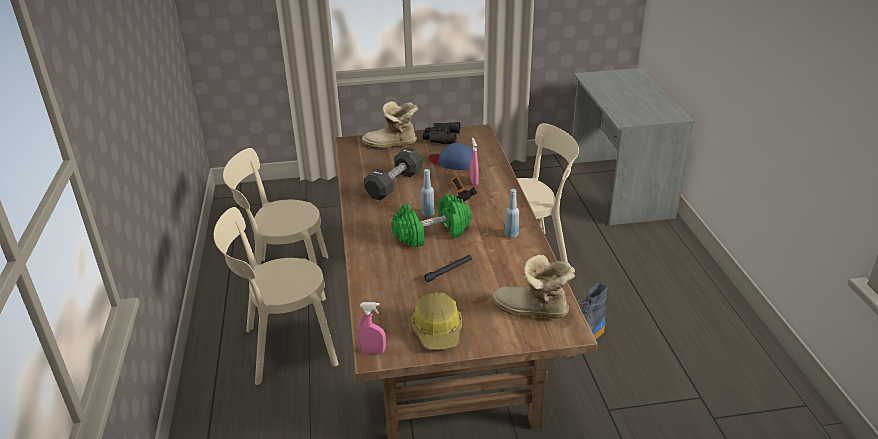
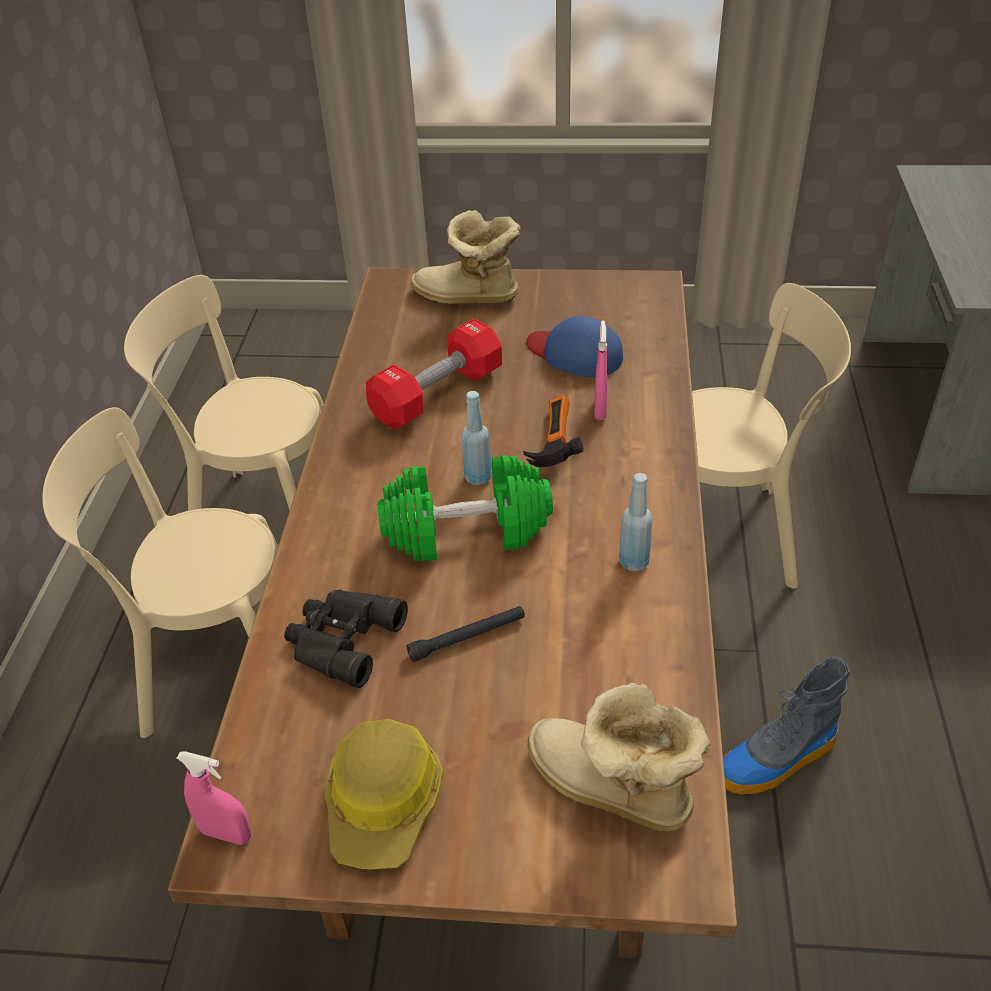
camera: 15 degrees right, 10 degrees up
black dumbbell [364,147,423,200] -> red dumbbell [366,318,502,430]
black binoculars [423,122,461,144] -> black binoculars moved to [284,590,408,688]

